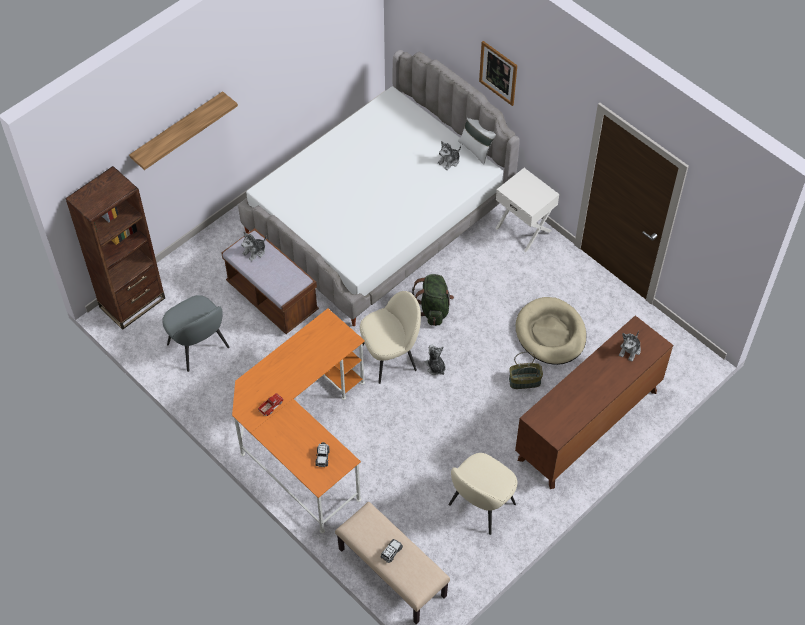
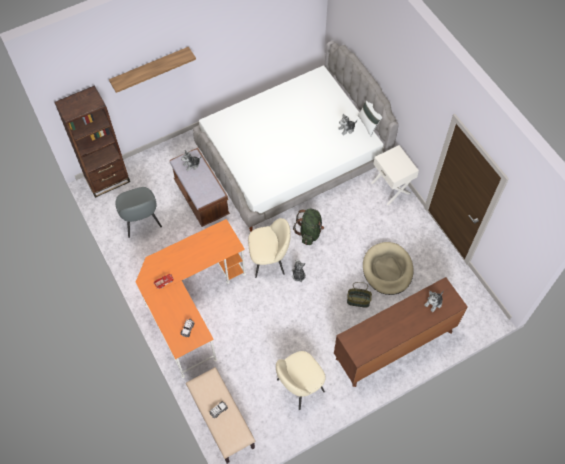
camera: 15 degrees right, 5 degrees up
picture [479,41,517,106] -> none

